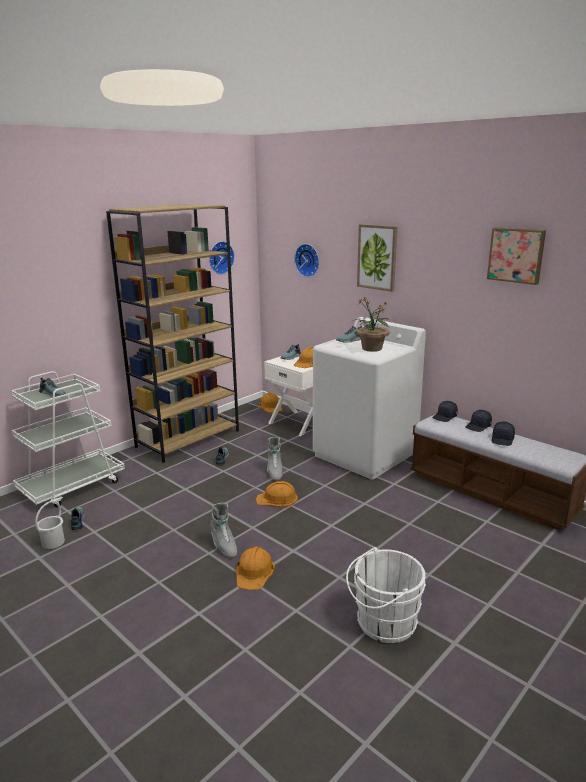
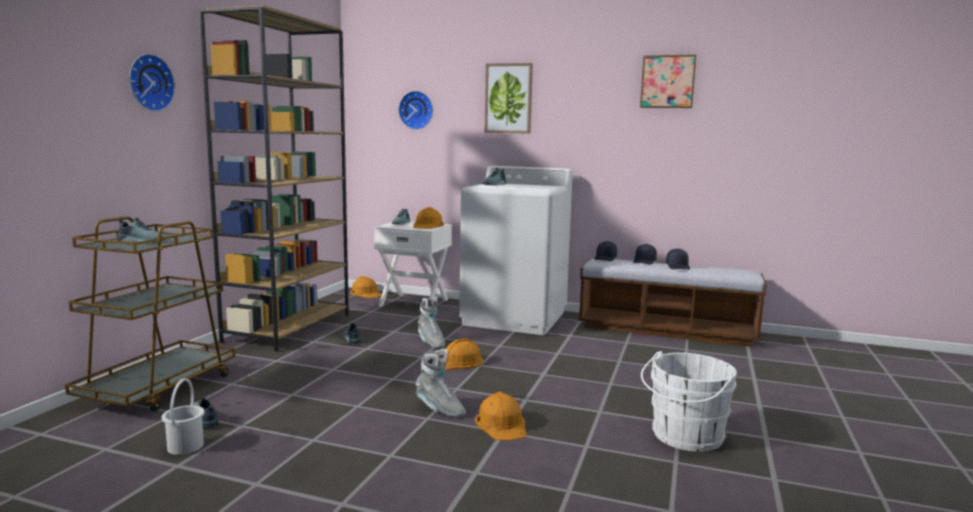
camera: 25 degrees left, 10 degrees down
white cart [11,371,125,508] -> brown cart [65,216,235,412]
wall clock [209,241,234,275] -> wall clock moved to [129,54,175,112]
potted plant [351,297,390,352] -> none

